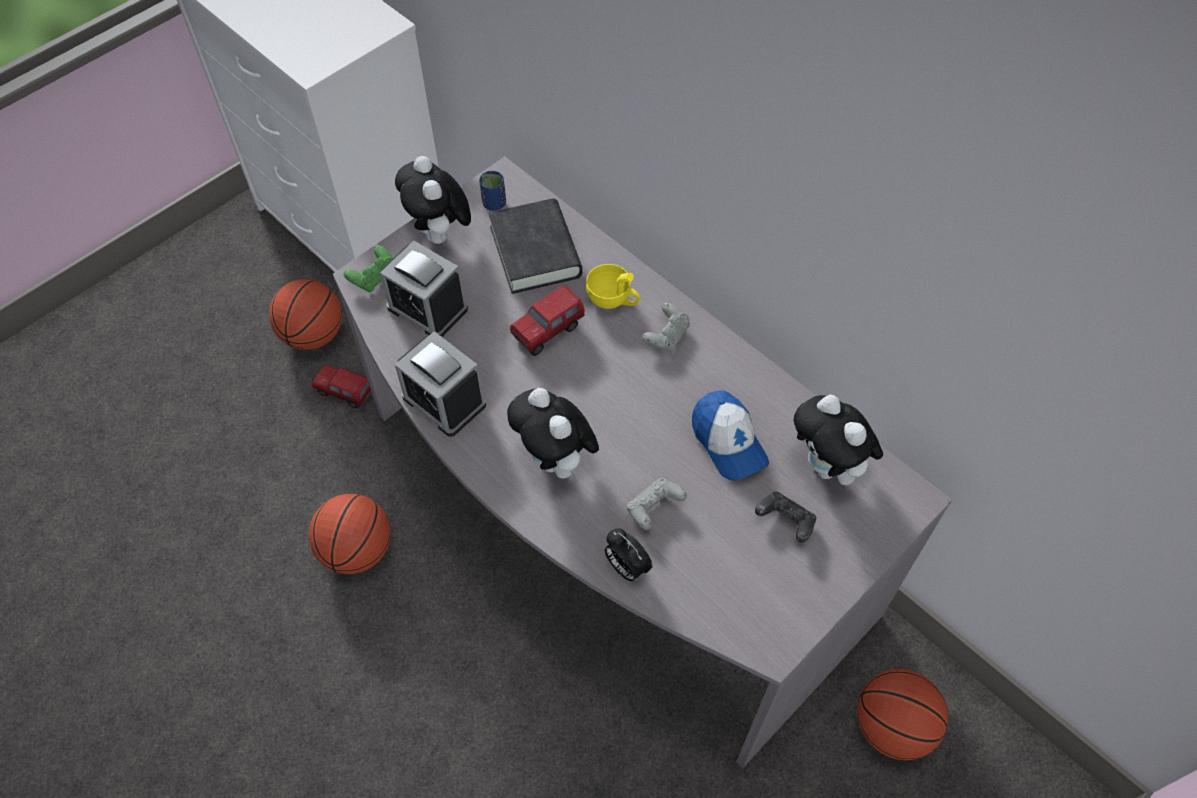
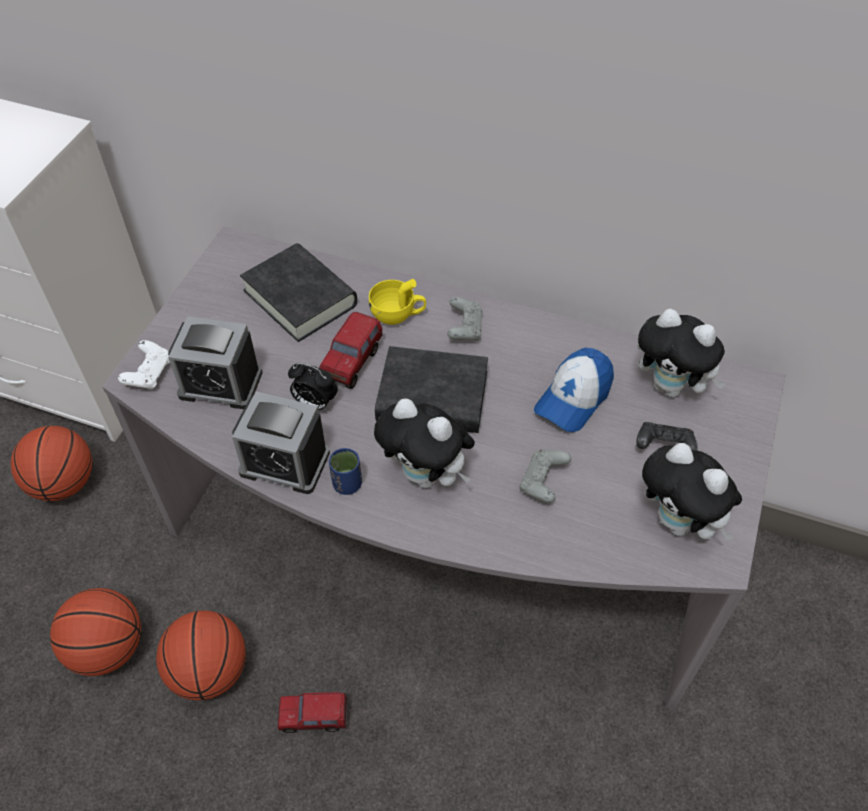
camera: 25 degrees left, 5 degrees down
toy truck [312,365,371,408] -> toy truck moved to [278,692,347,733]
green game controller [344,245,393,292] -> white game controller [118,340,170,390]
plush toy [395,156,471,246] -> plush toy moved to [642,443,742,541]
blue cup [479,171,506,211] -> blue cup moved to [329,448,362,495]
alarm clock [605,528,653,581] -> alarm clock moved to [288,363,338,410]
cap [692,390,769,481] -> cap turned 90 degrees clockwise [534,348,614,432]
basketball [857,669,948,760] -> basketball moved to [50,588,141,676]
none -> black book [375,346,488,433]

